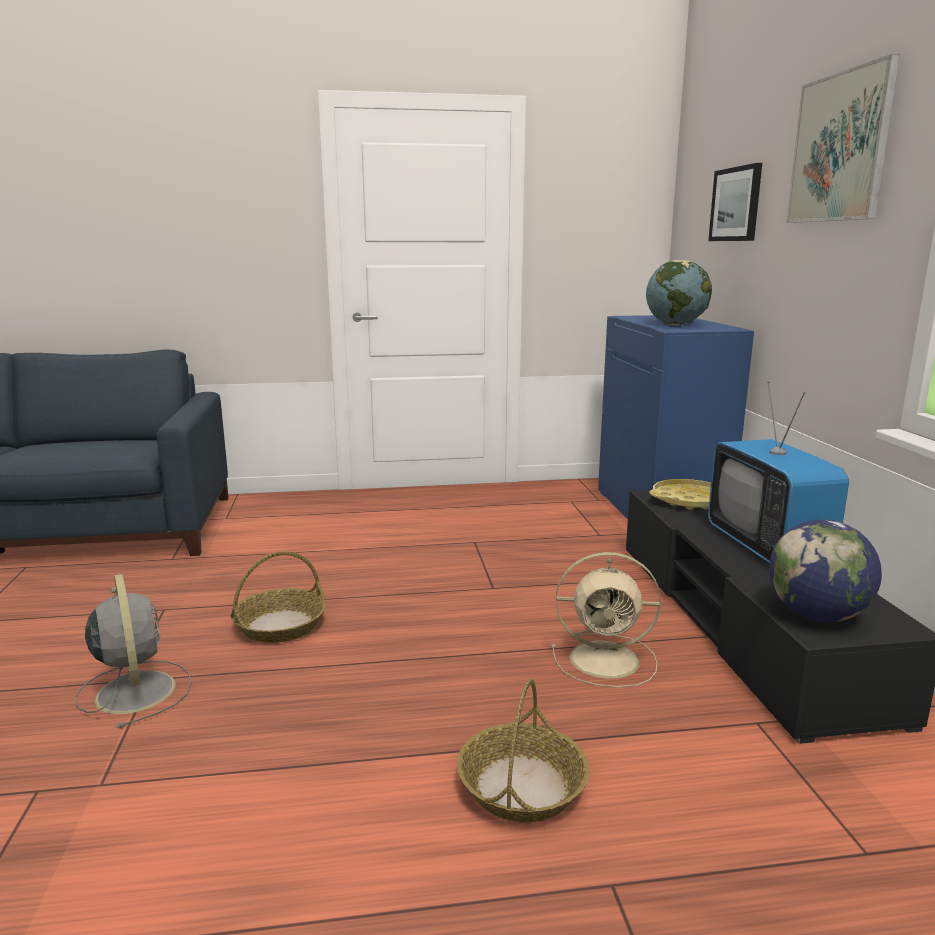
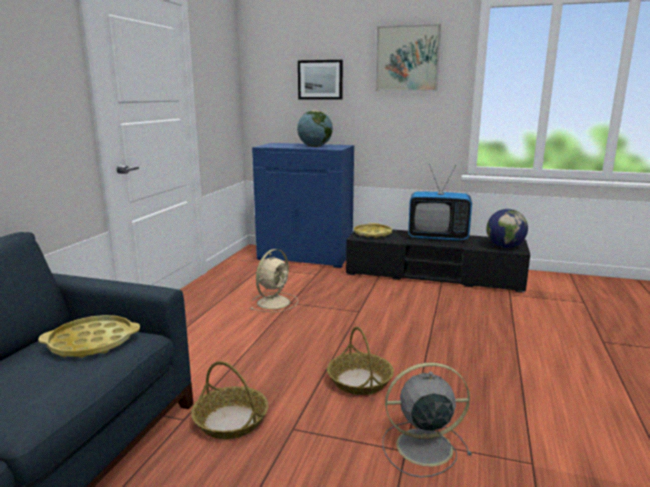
camera: 65 degrees left, 0 degrees up
basket [457,679,590,822] -> basket moved to [191,361,268,439]
beige fan [551,552,661,688] -> beige fan moved to [250,249,298,312]
none -> yellow tray [38,315,140,358]

